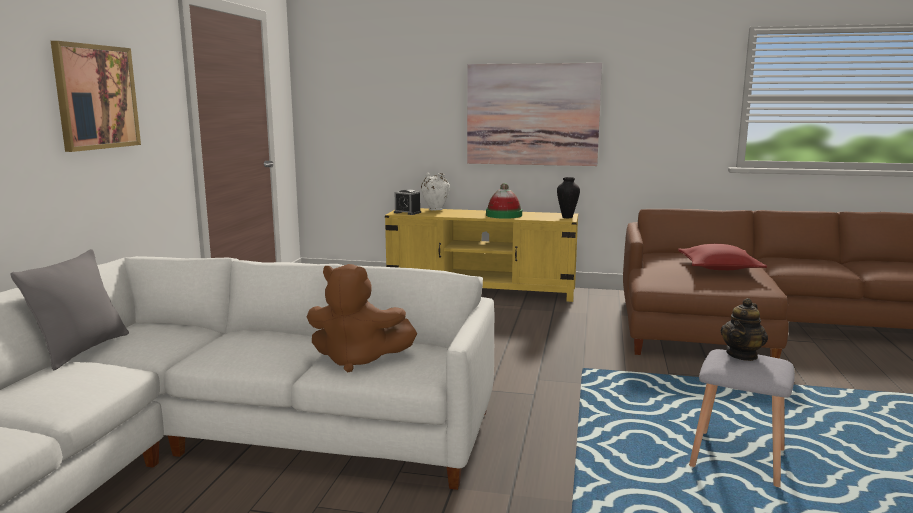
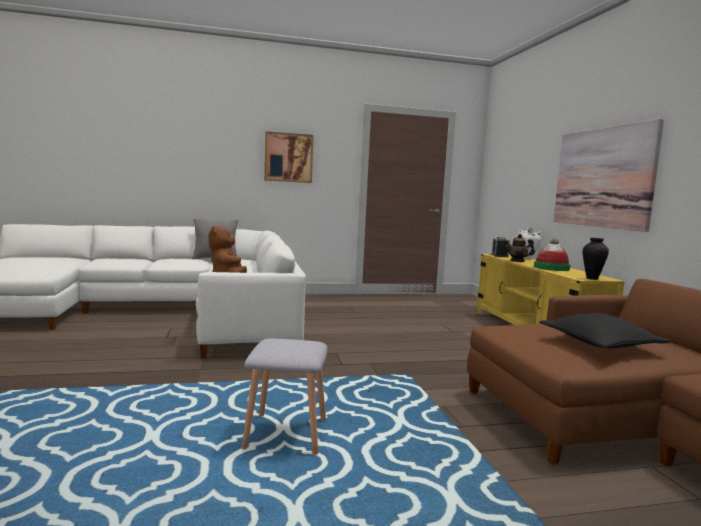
camera: 65 degrees right, 5 degrees down
red pillow [678,244,767,270] -> black pillow [539,313,671,348]
teapot [721,298,768,361] -> teapot moved to [504,234,535,262]

